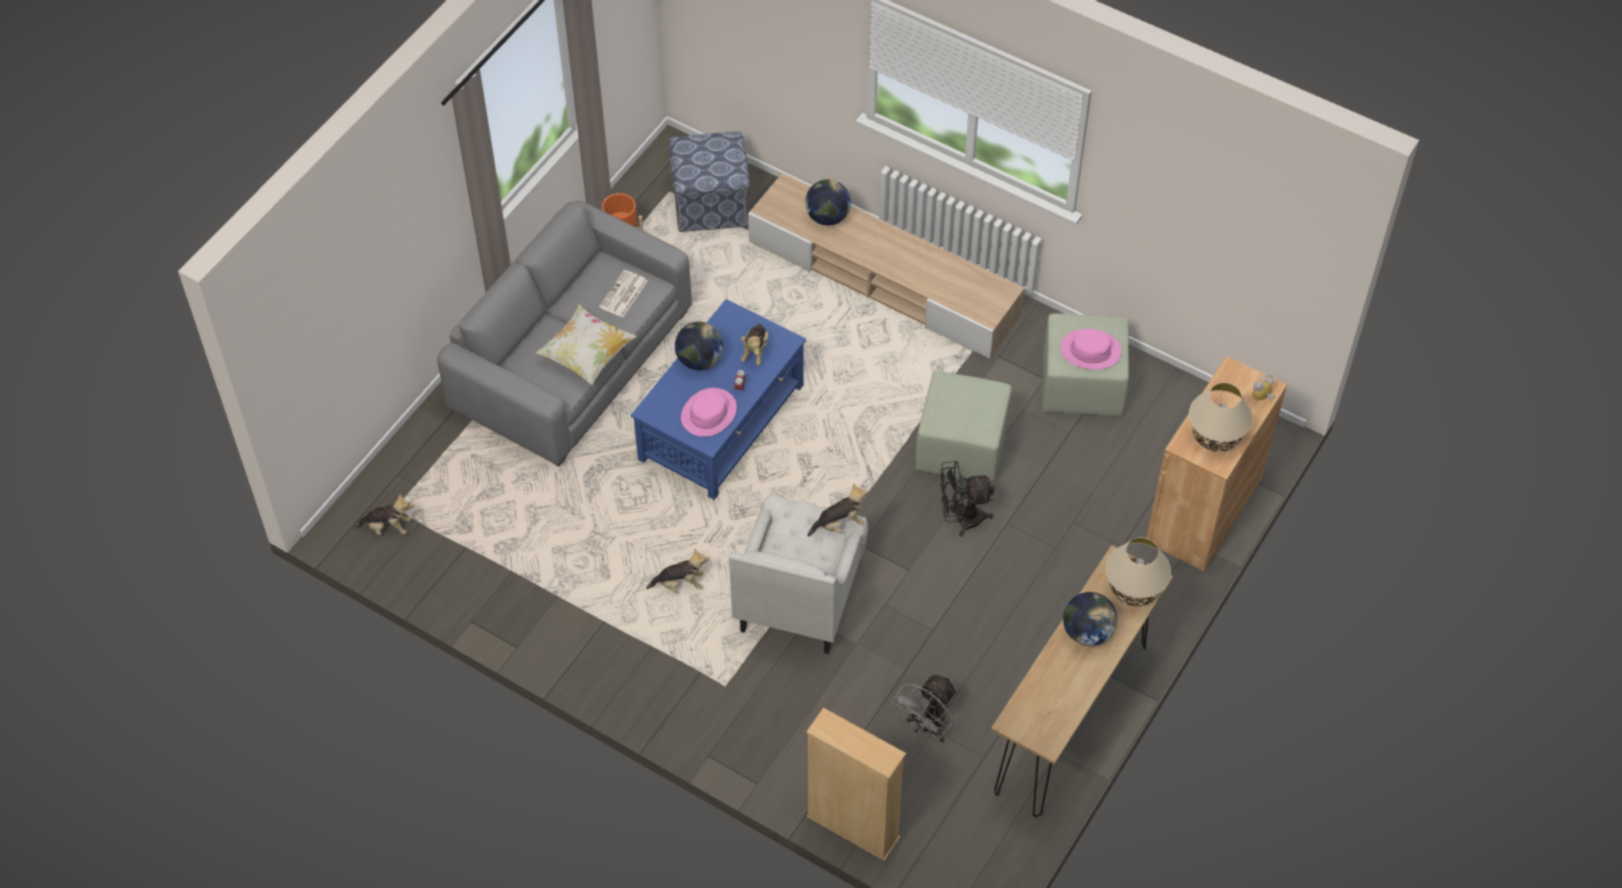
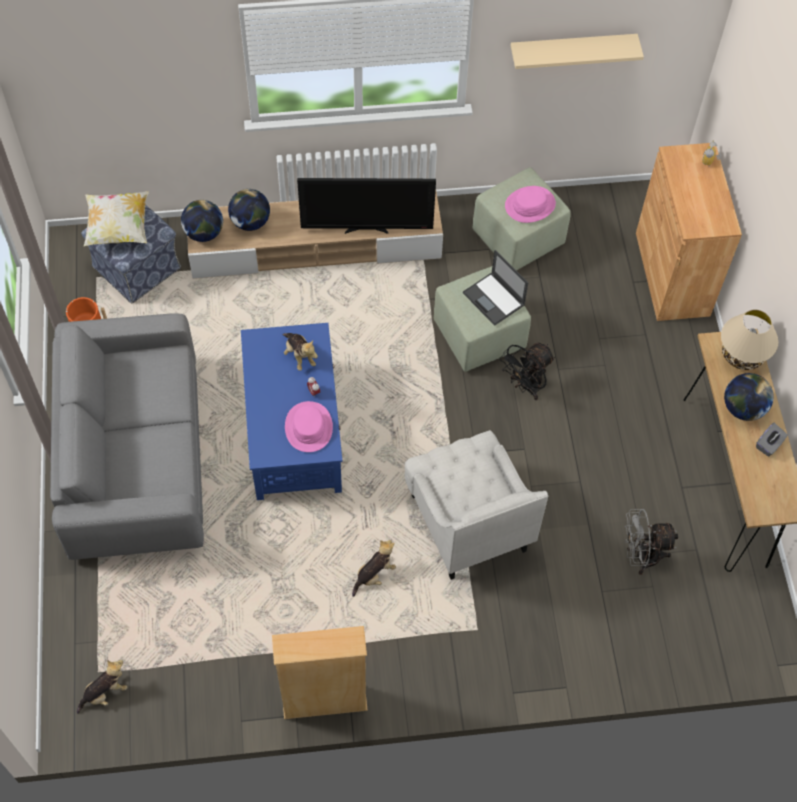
camera: 40 degrees left, 5 degrees up
pillow [536,305,636,385] -> pillow moved to [84,191,149,246]
newspaper [599,270,647,317] -> none
globe [675,322,723,370] -> globe moved to [181,200,223,242]
beige bookcase [806,708,906,861] -> beige bookcase moved to [272,626,367,719]
plush toy [807,484,867,537] -> none
grey fan [892,675,957,743] -> grey fan turned 90 degrees clockwise [625,509,678,575]
beige table lamp [1189,383,1253,451] -> none
none -> television [297,178,436,234]
none -> laptop [463,250,528,326]
none -> beige shelf [511,34,644,69]
none -> grey tissue box [756,423,788,456]

